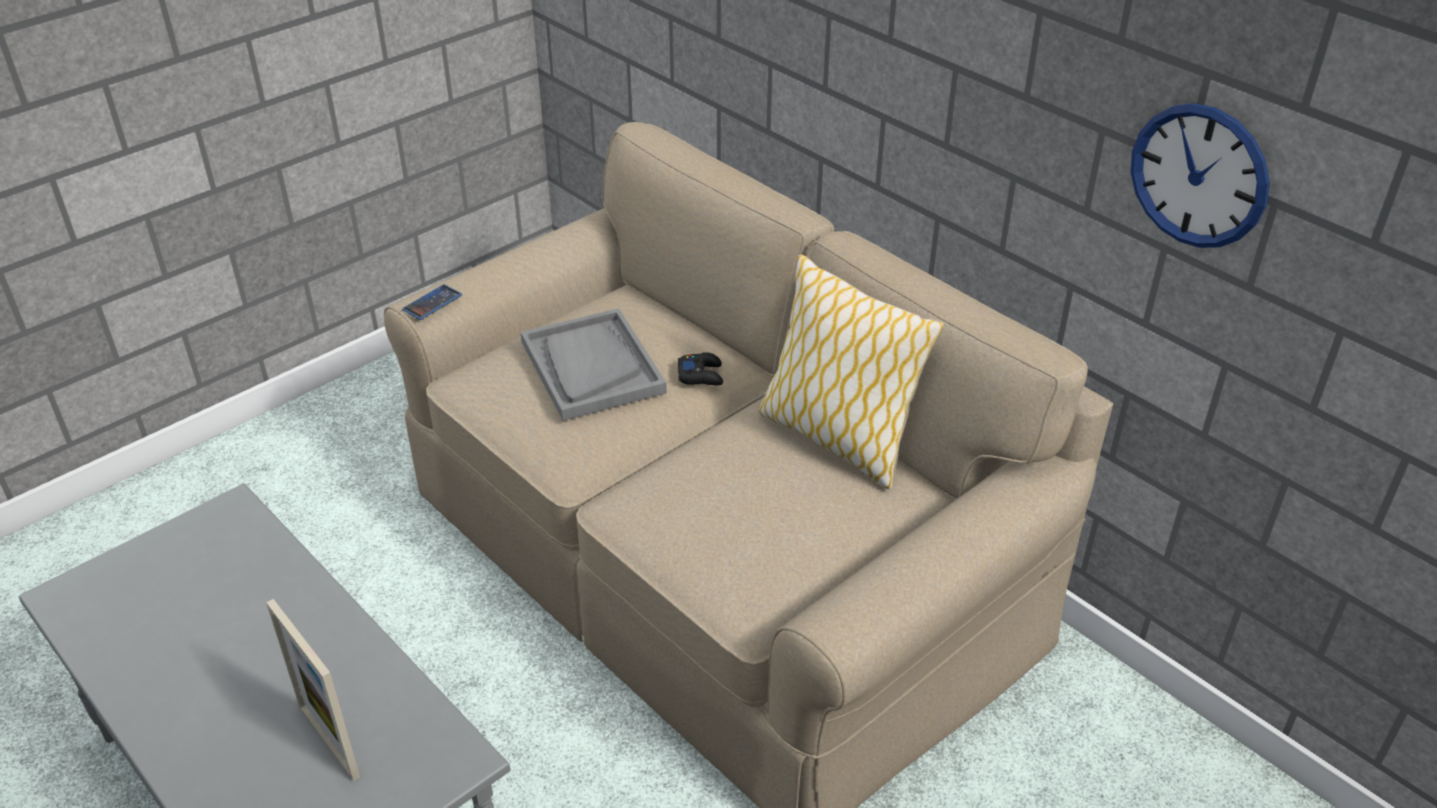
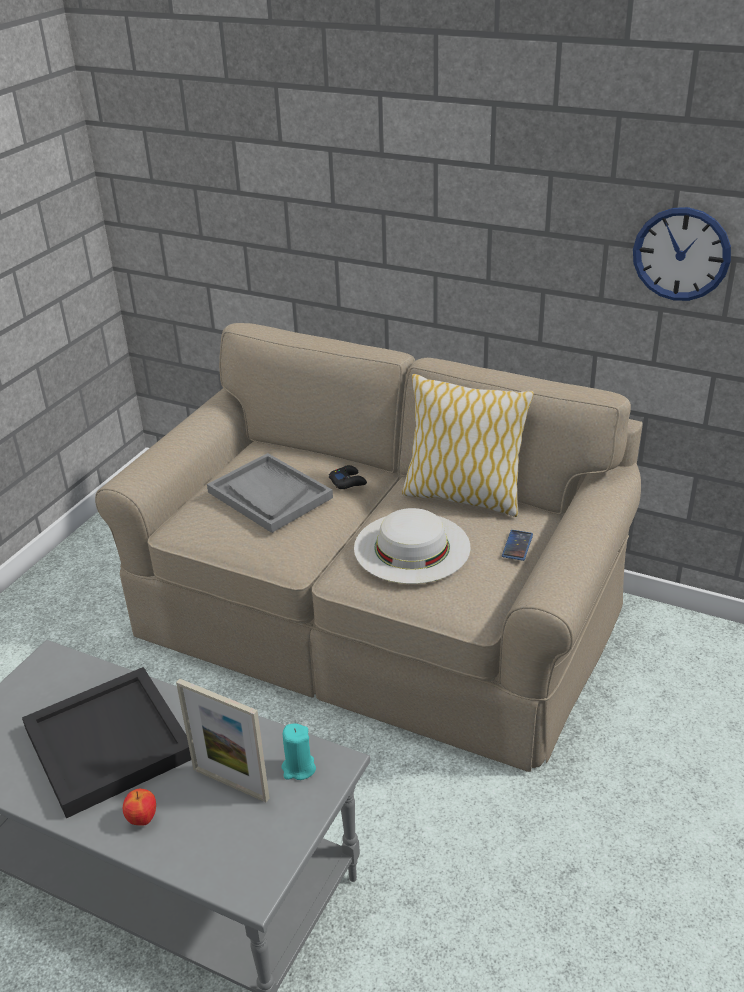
camera: 20 degrees left, 5 degrees down
phone [402,284,462,320] -> phone moved to [502,530,533,561]
none -> black tray [22,667,191,818]
none -> apple [123,789,156,825]
none -> turquoise candle [281,723,316,780]
none -> white hat [354,508,471,584]

